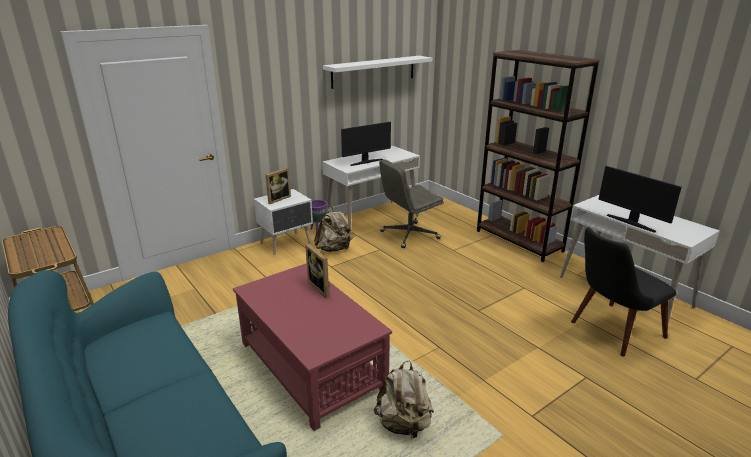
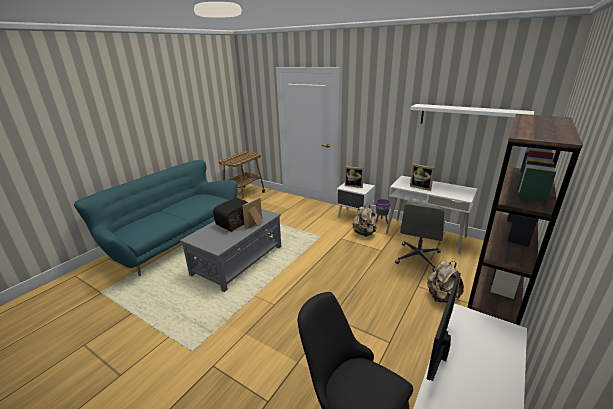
camera: 70 degrees right, 0 degrees up
red coffee table [233,264,392,431] -> grey coffee table [180,209,281,292]
monitor [341,122,391,166] -> picture frame [410,164,434,191]
beige backpack [374,361,434,438] -> beige backpack moved to [427,261,464,303]
grey office chair [379,159,444,248] -> grey office chair turned 105 degrees counterclockwise [395,202,445,272]
none -> radio [213,198,248,231]

